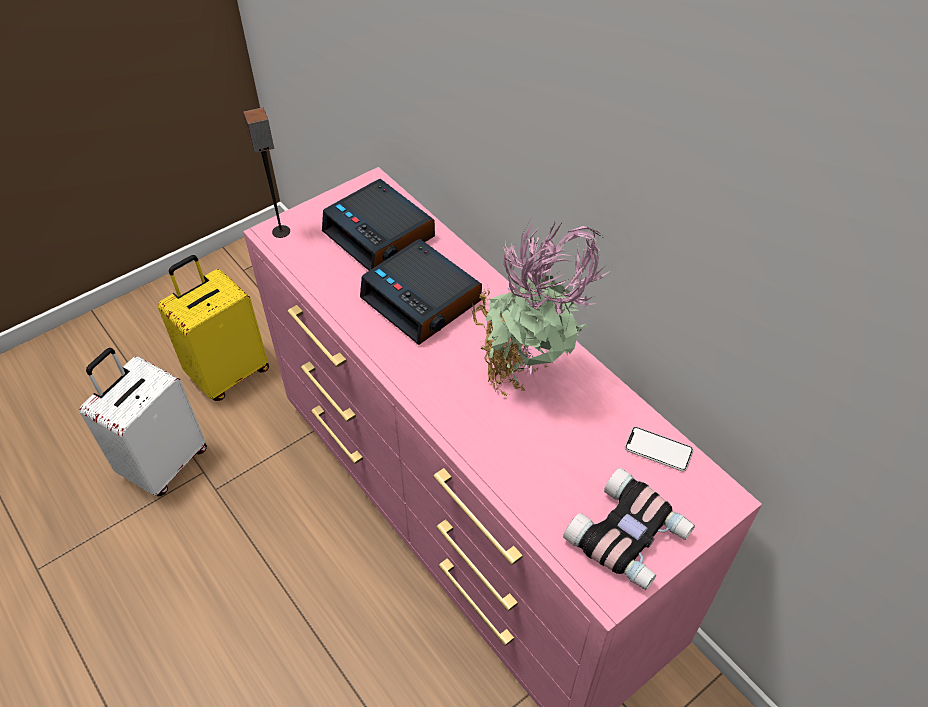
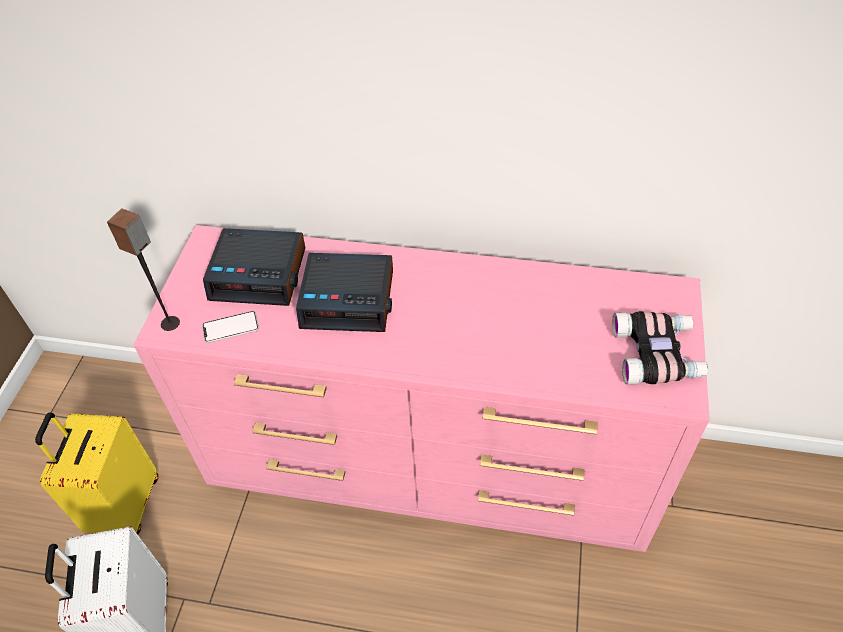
camera: 40 degrees left, 0 degrees up
potted plant [471,222,610,396] -> none
phone [625,427,693,471] -> phone moved to [202,311,259,343]

